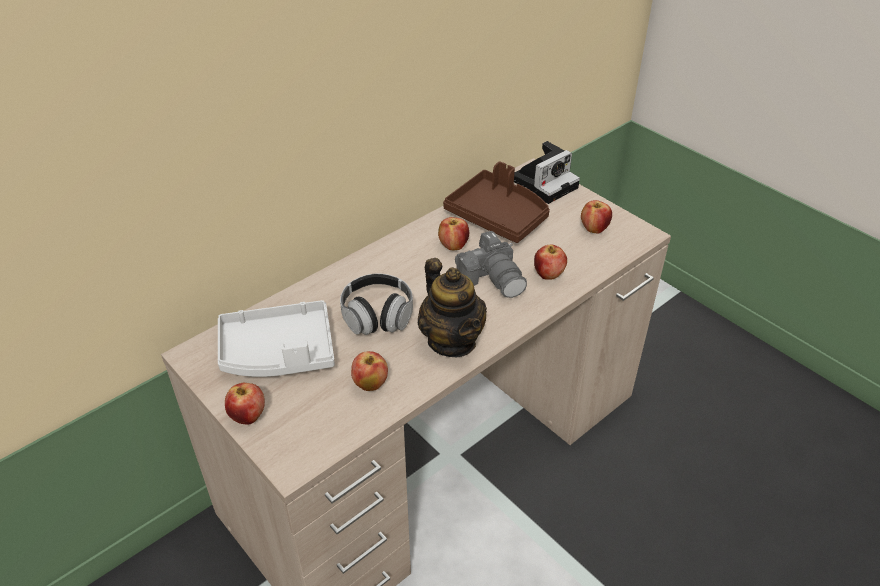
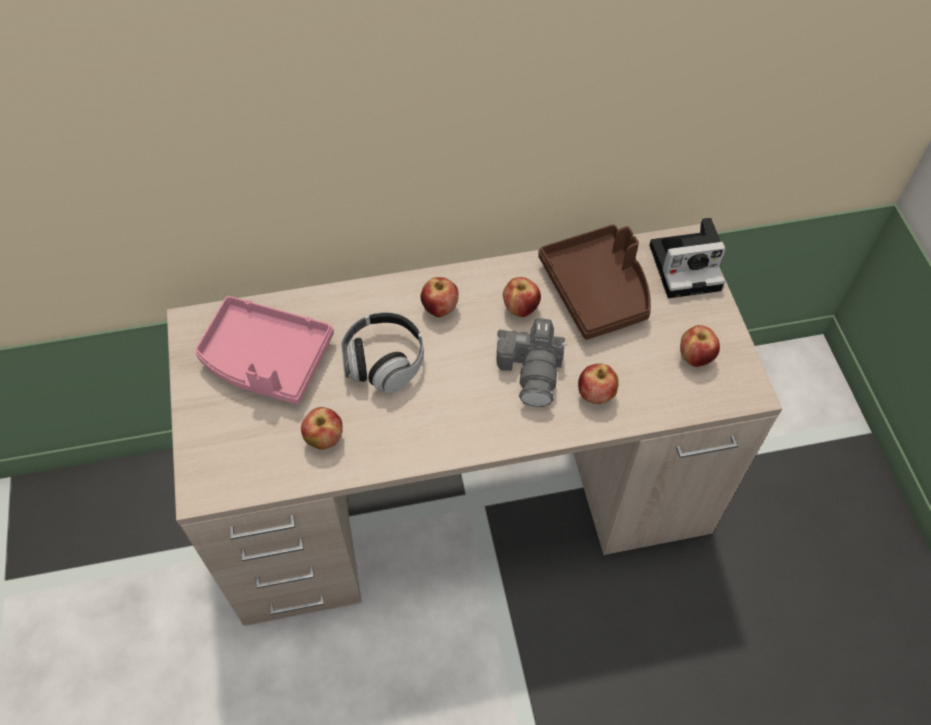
camera: 30 degrees right, 15 degrees up
white tray [218,300,335,377] -> pink tray [195,296,334,405]
apple [225,383,265,425] -> apple moved to [420,277,459,317]
teapot [418,258,487,357] -> none

